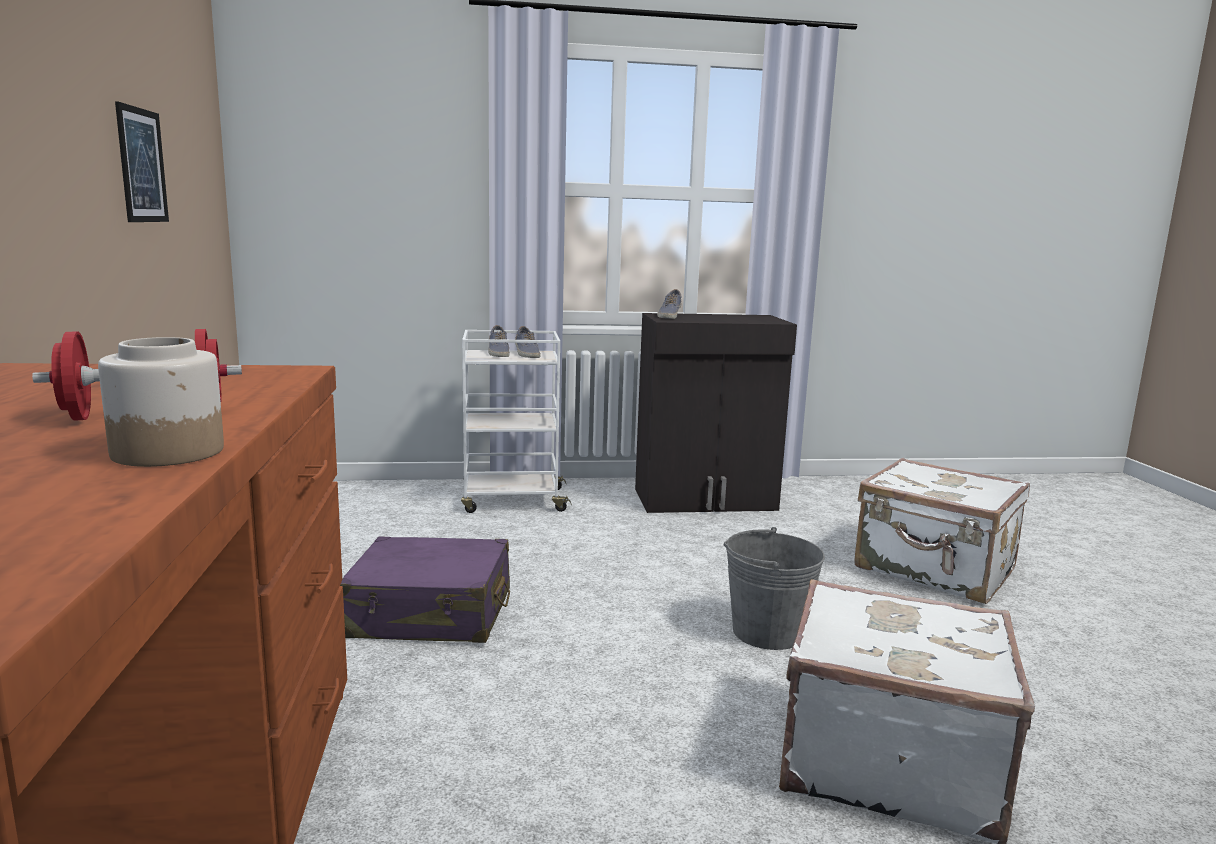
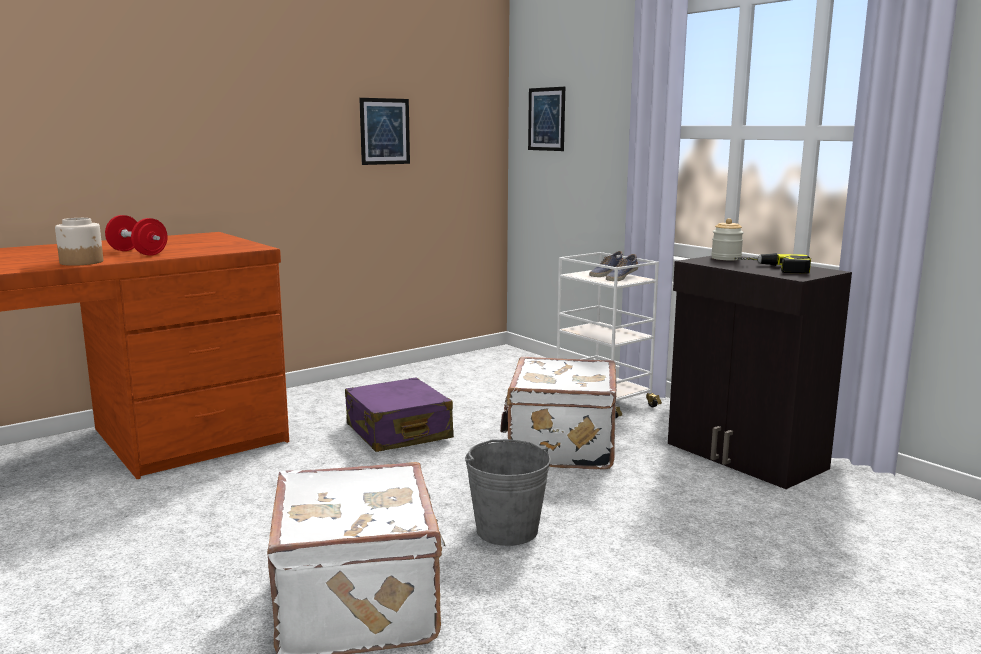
camera: 60 degrees right, 0 degrees up
shoe [657,289,681,319] -> jar [711,218,744,260]
white suitcase [854,458,1030,604] -> white suitcase moved to [500,357,616,470]
none -> picture [528,87,565,151]
none -> power drill [734,253,811,274]

